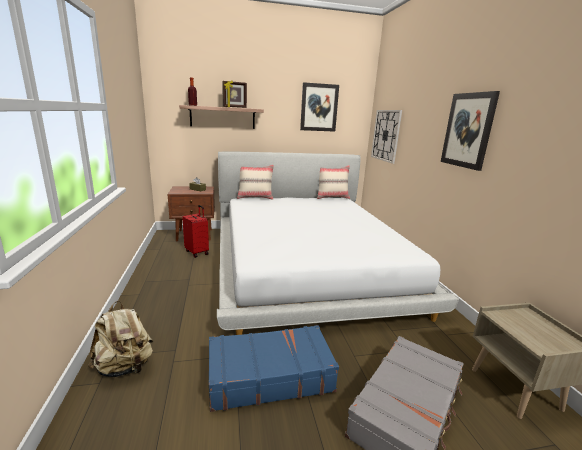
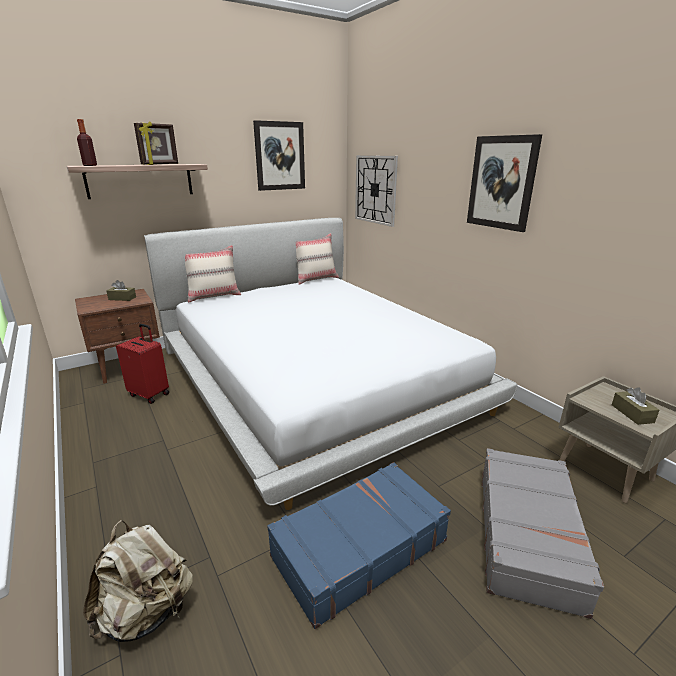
camera: 20 degrees left, 5 degrees up
none -> brown tissue box [612,387,659,425]

